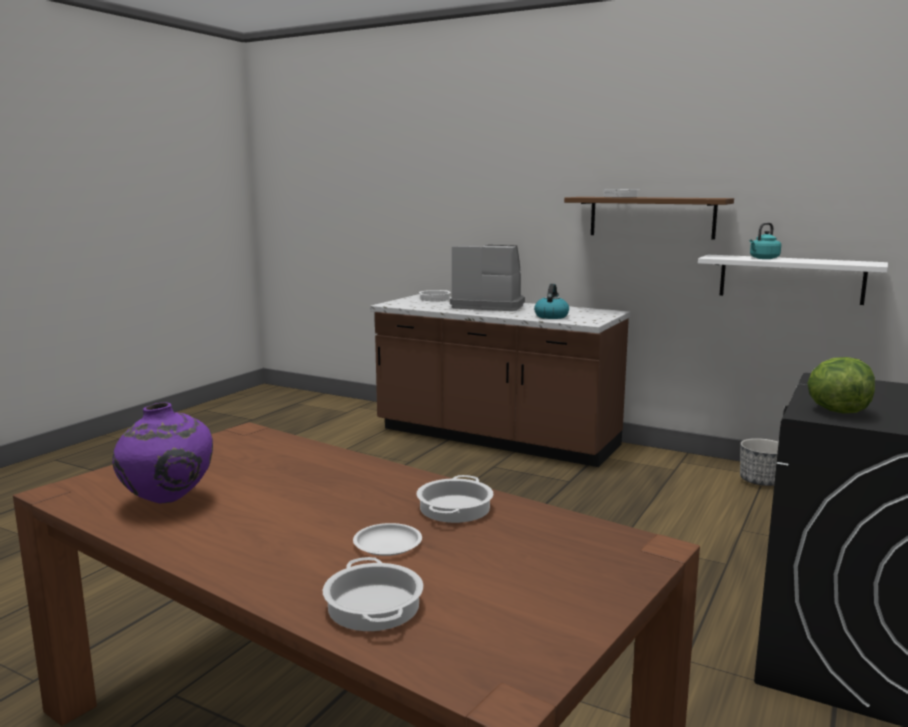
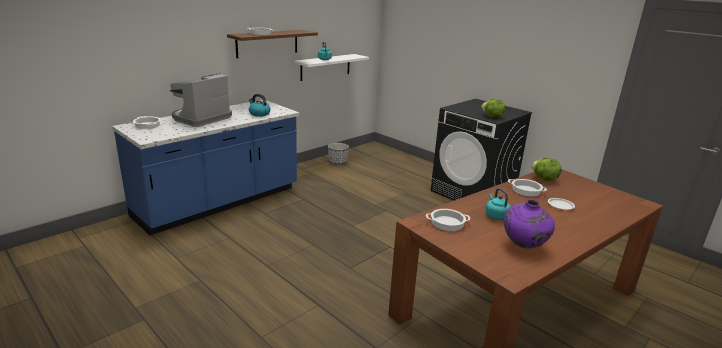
camera: 75 degrees left, 10 degrees up
cooking pot [323,557,423,631] -> cooking pot moved to [426,209,470,231]
brown counter [370,294,630,467] -> blue counter [112,100,299,236]
none -> turquoise kettle [485,188,511,220]
none -> lettuce [531,157,562,181]

